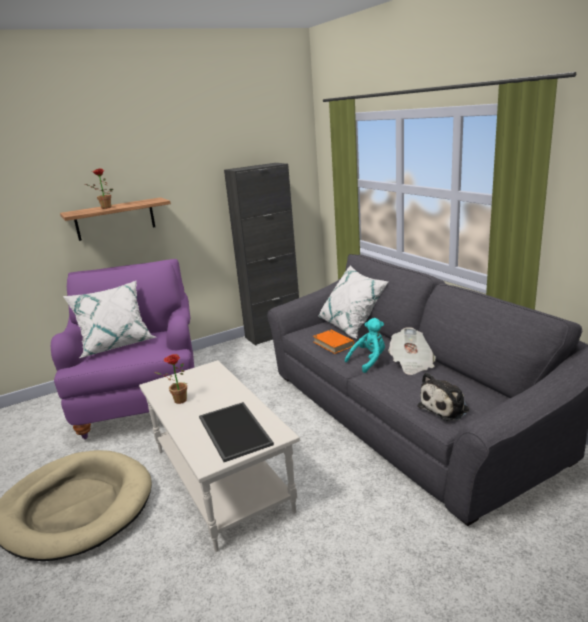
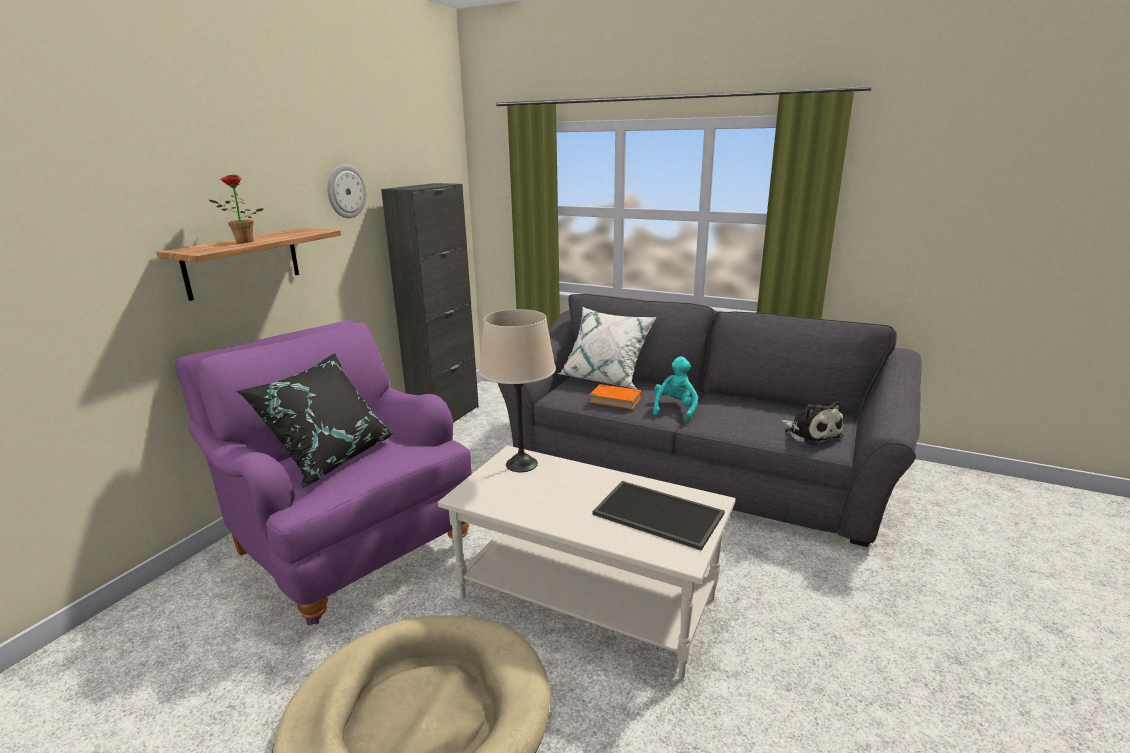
camera: 35 degrees left, 0 degrees up
white pillow [63,281,156,358] -> black pillow [236,353,393,488]
potted plant [155,354,187,404] -> none
newspaper [388,327,436,375] -> none
plush toy [418,373,469,421] -> plush toy turned 45 degrees counterclockwise [781,401,844,446]
none -> wall clock [327,164,367,218]
none -> beige table lamp [479,309,556,472]

